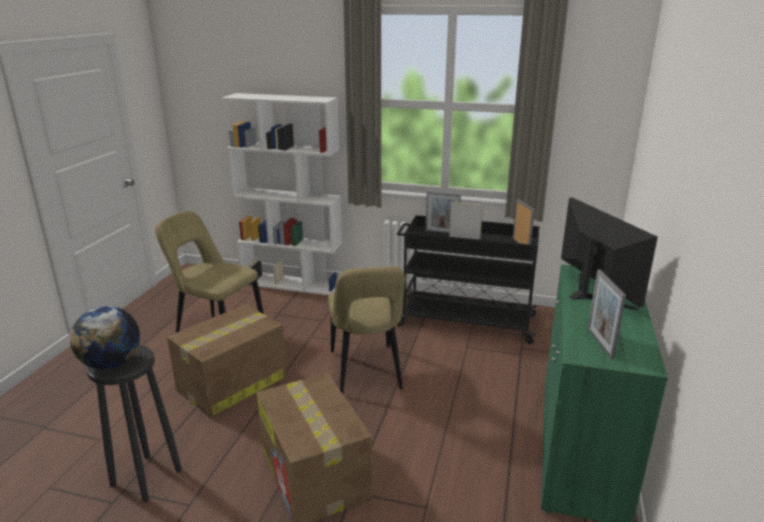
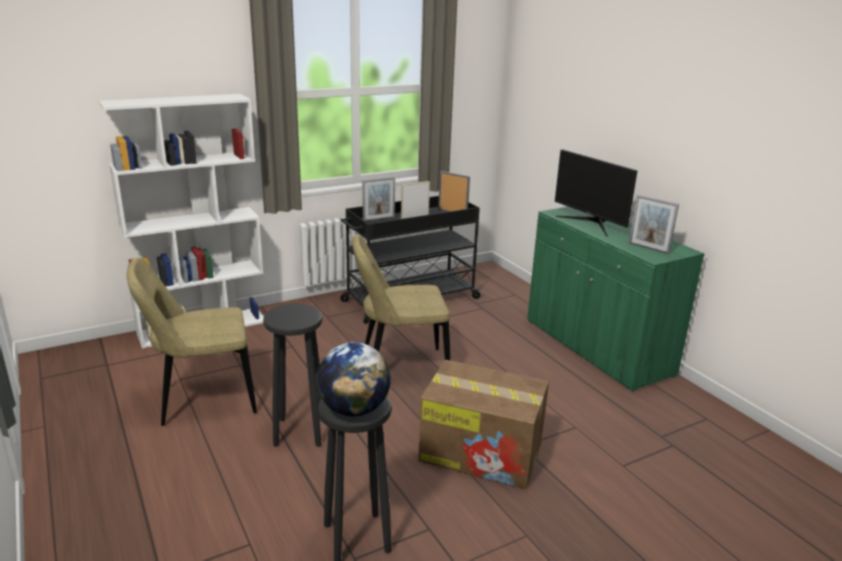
camera: 45 degrees left, 0 degrees up
cardboard box [167,304,287,418] -> black stool [263,304,322,447]
beige chair [328,266,405,394] -> beige chair turned 135 degrees clockwise [352,234,450,360]
monitor [561,197,658,311] -> monitor turned 150 degrees counterclockwise [555,149,638,236]

